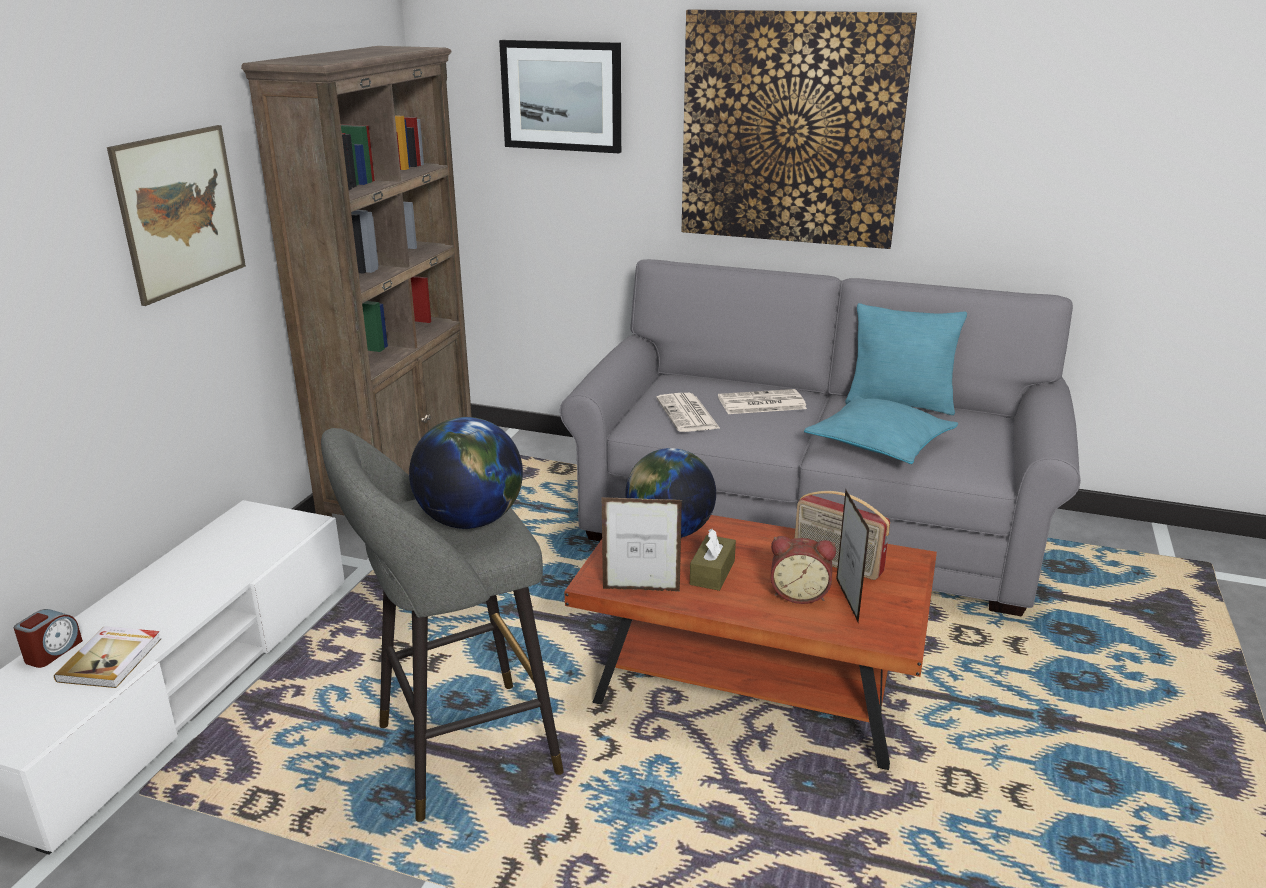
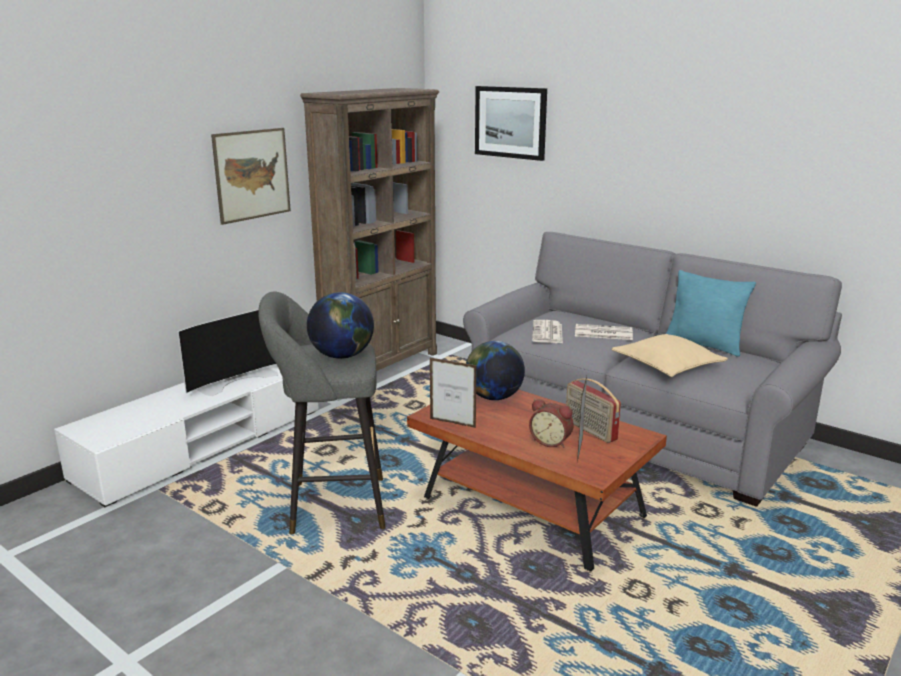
camera: 20 degrees right, 5 degrees down
alarm clock [14,609,83,668] -> none
book [54,626,161,688] -> none
picture [682,9,917,249] -> none
brown tissue box [690,529,736,591] -> none
turquoise pillow [804,396,958,464] -> beige pillow [611,334,728,377]
none -> television [178,309,278,396]

